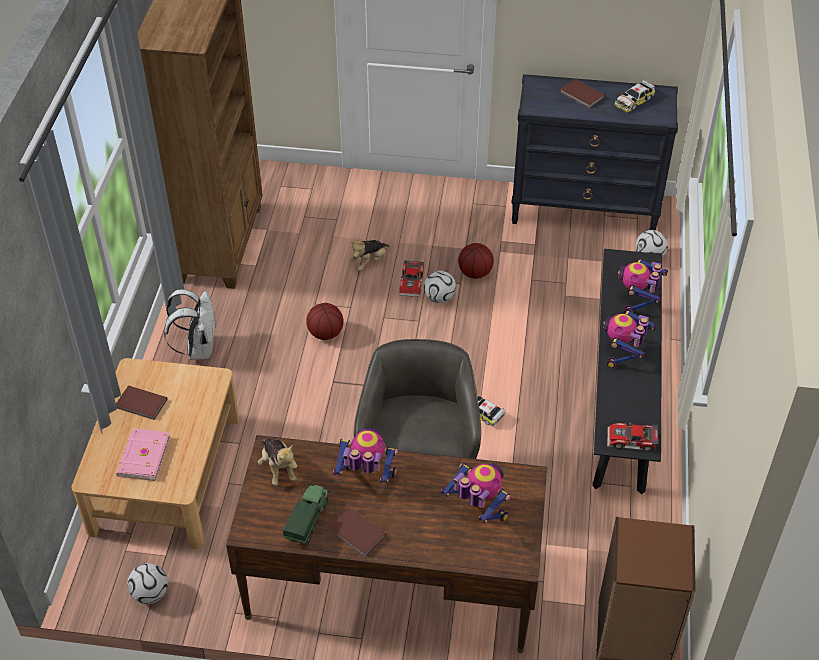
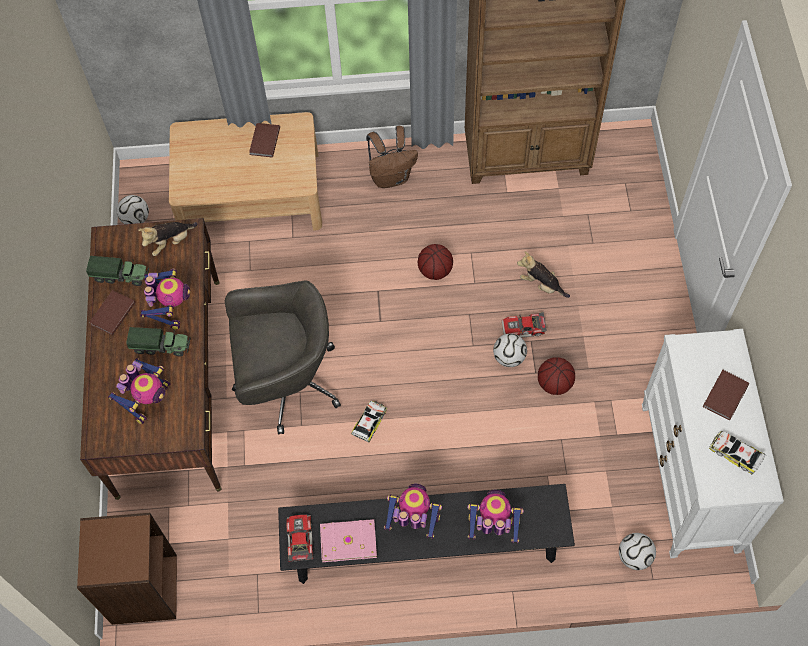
camera: 80 degrees right, 15 degrees up
pink book [116,428,170,481] -> pink book moved to [320,519,377,562]
white backpack [164,289,216,360] -> brown backpack [366,126,418,188]
black dresser [511,74,678,230] -> white dresser [642,329,784,559]
none -> toy truck [126,327,191,357]

